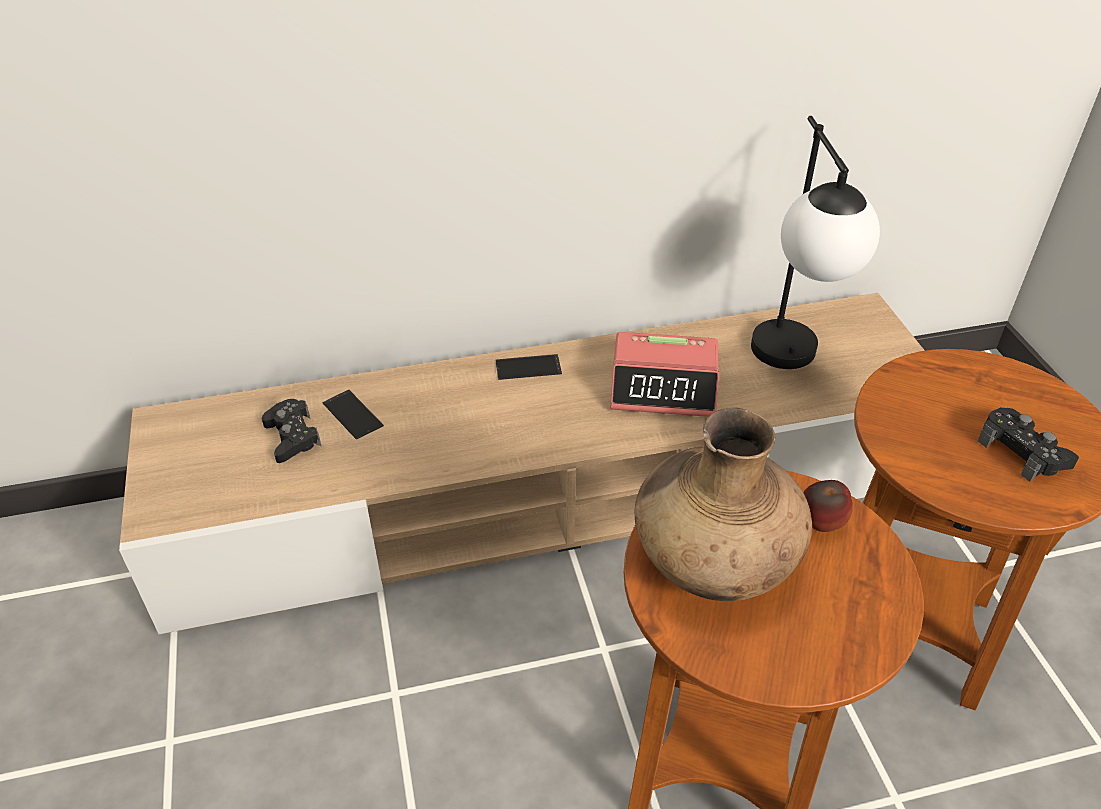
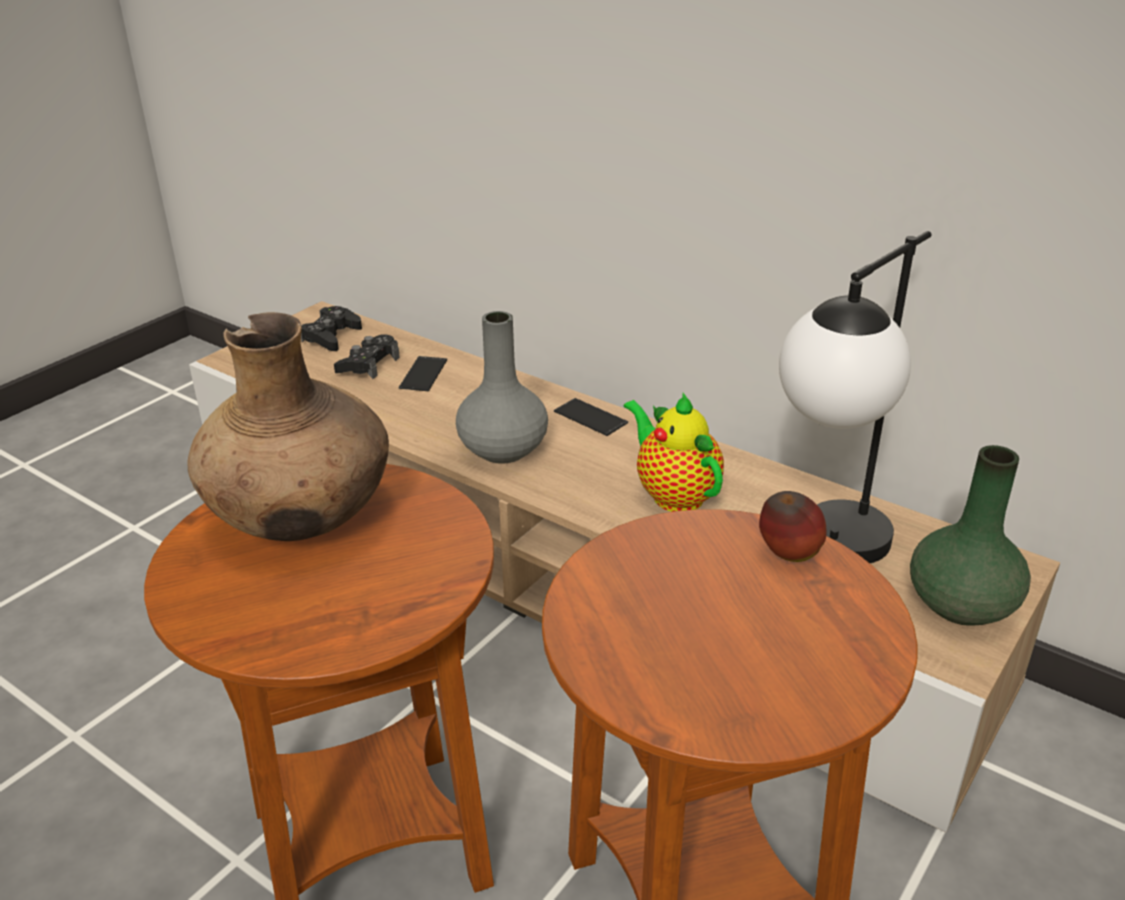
camera: 50 degrees right, 10 degrees down
alarm clock [610,332,720,417] -> teapot [624,393,724,512]
apple [804,480,853,532] -> apple moved to [759,491,826,562]
black game controller [978,407,1079,482] -> black game controller moved to [301,306,362,351]
none -> grey vase [456,311,548,464]
none -> green vase [910,445,1031,626]

